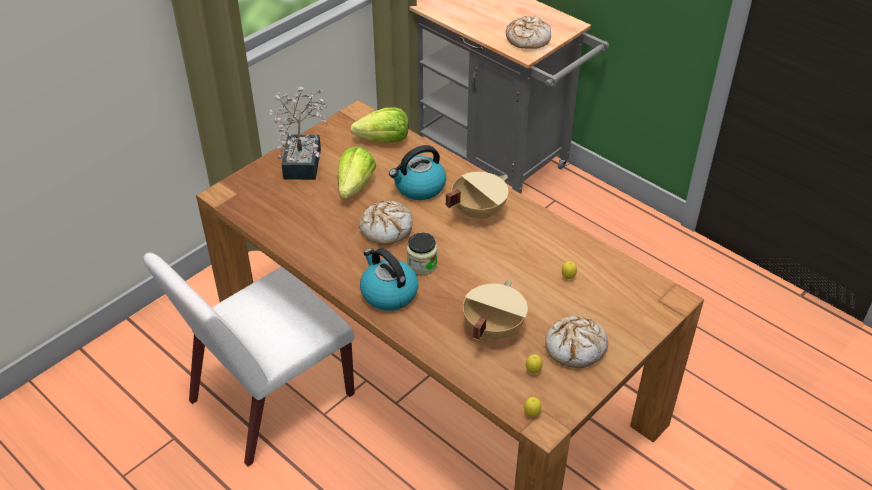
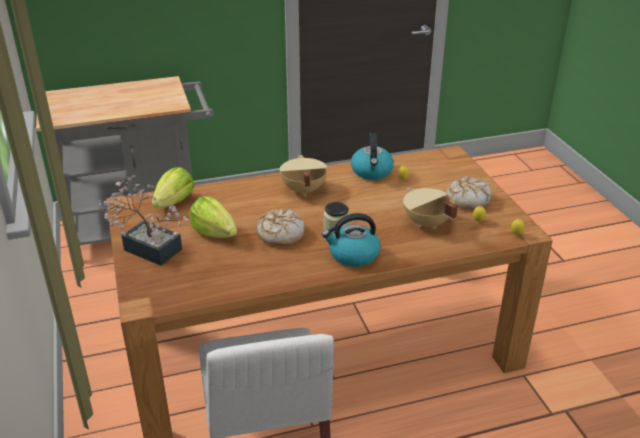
camera: 60 degrees left, 10 degrees down
kettle [389,145,446,200] -> kettle moved to [351,133,394,180]
bread [506,15,551,49] -> none

